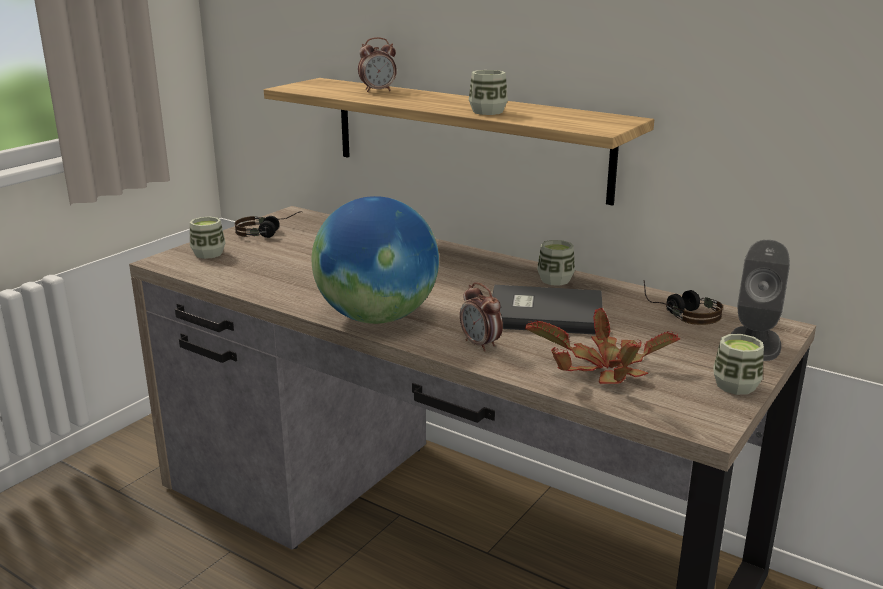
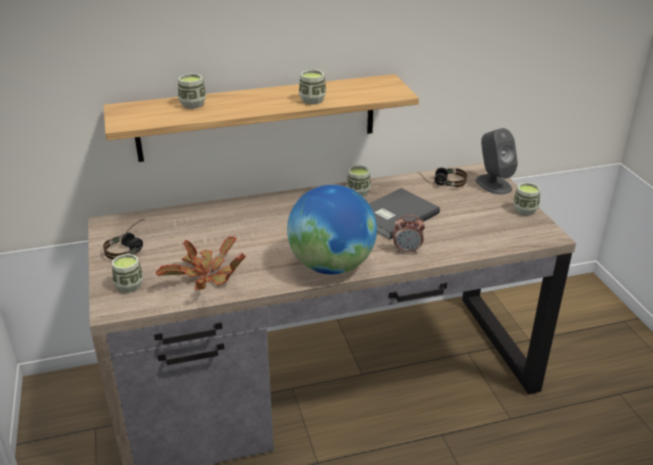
camera: 50 degrees left, 10 degrees up
alarm clock [358,37,397,92] -> cup [178,73,206,109]
potted plant [525,308,680,384] -> potted plant moved to [156,236,246,290]

